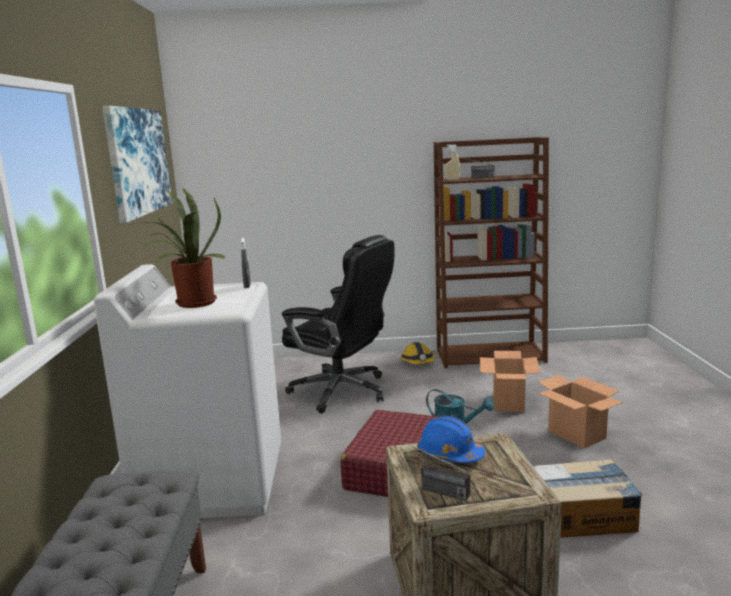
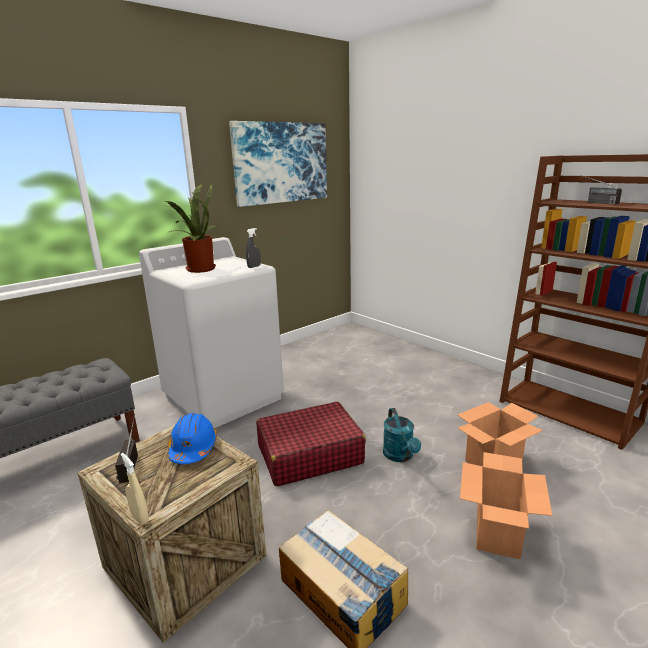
camera: 50 degrees right, 5 degrees up
black office chair [282,235,394,414] -> none
hard hat [400,342,435,364] -> none
beige spray bottle [445,144,460,180] -> beige spray bottle moved to [121,453,149,525]

